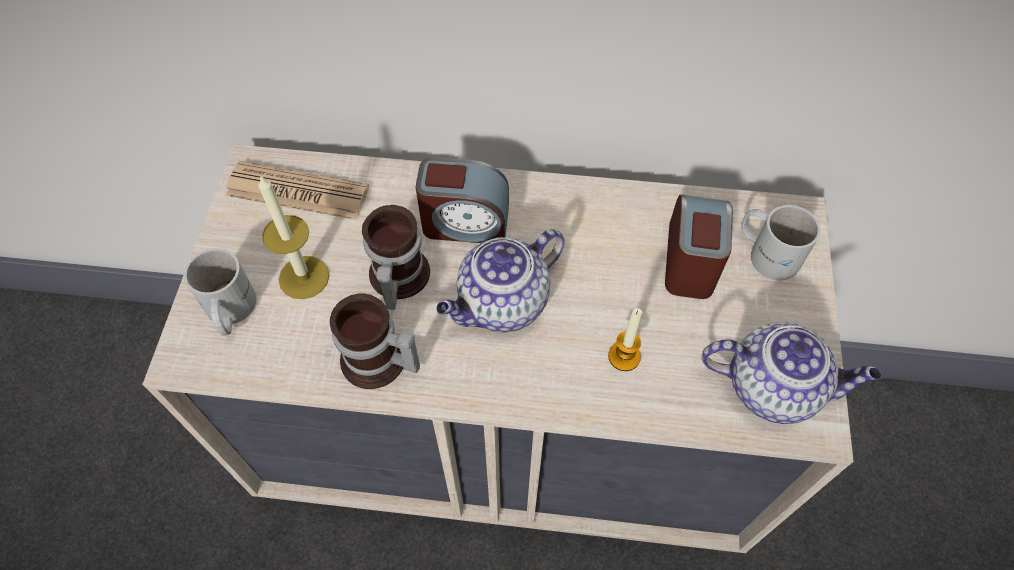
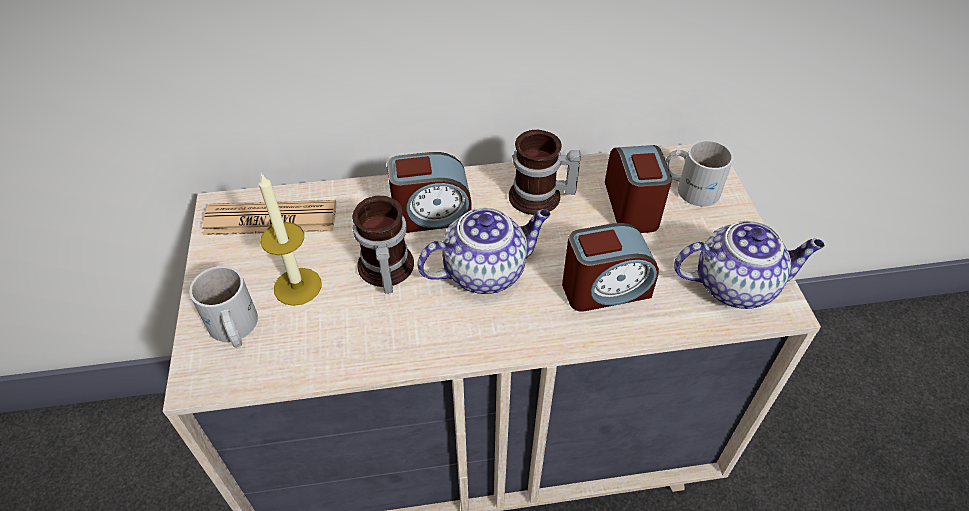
camera: 15 degrees left, 10 degrees down
mug [330,293,420,389] -> mug moved to [509,130,580,215]
teapot [436,229,565,332] -> teapot turned 150 degrees counterclockwise [417,207,550,294]
candle [608,308,642,371] -> alarm clock [562,223,659,312]

